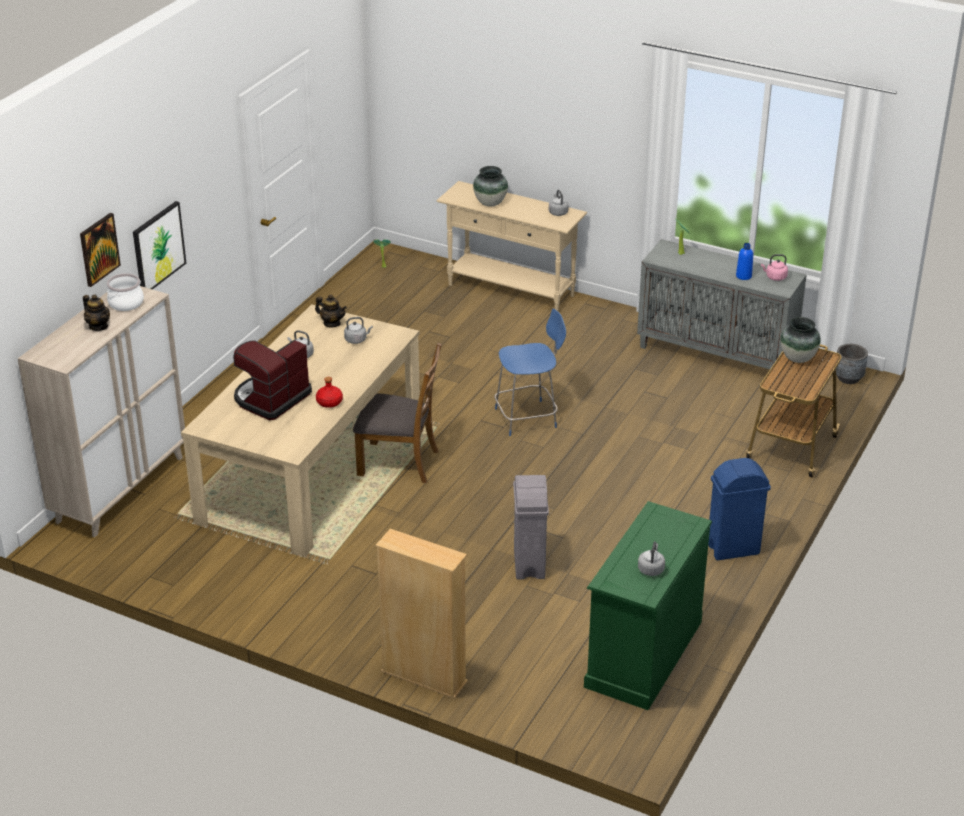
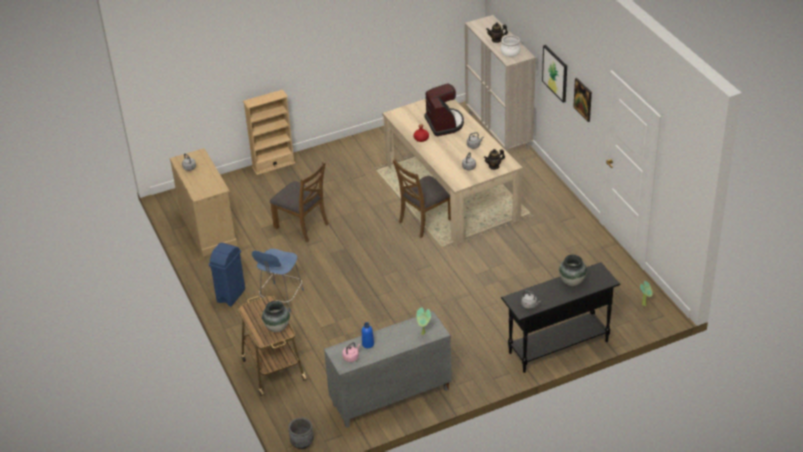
camera: 130 degrees right, 5 degrees up
picture [80,213,121,287] -> picture moved to [573,78,592,122]
beige console table [437,181,587,312] -> black console table [501,262,620,373]
blue chair [494,308,566,436] -> blue chair moved to [252,249,304,312]
grey trash can [513,475,549,580] -> brown chair [270,161,329,242]
green dresser [584,501,712,710] -> beige dresser [170,148,238,257]

